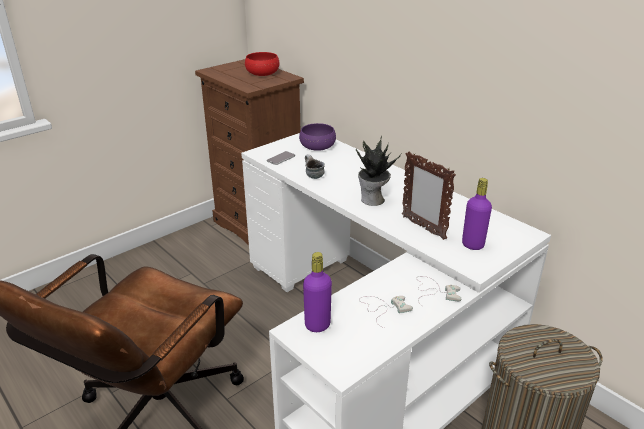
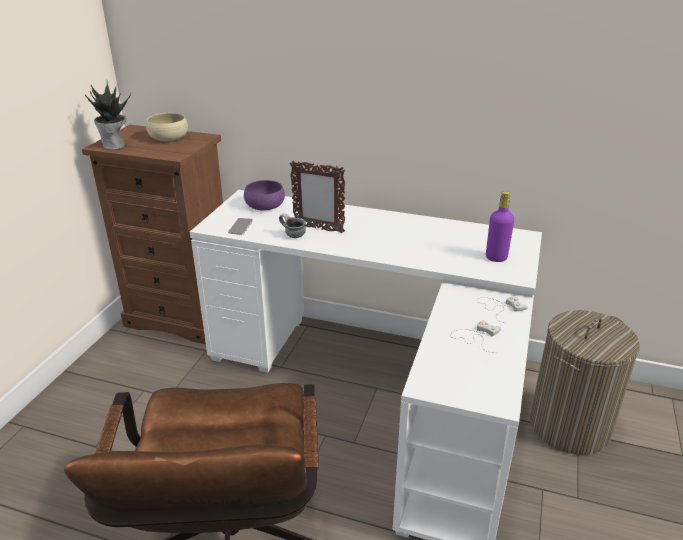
camera: 30 degrees left, 0 degrees up
red bowl [245,52,280,76] -> beige bowl [146,113,188,141]
purple bottle [303,252,332,332] -> none
potted plant [356,135,402,206] -> potted plant moved to [85,81,131,150]
picture frame [402,151,456,240] -> picture frame moved to [290,161,345,234]

